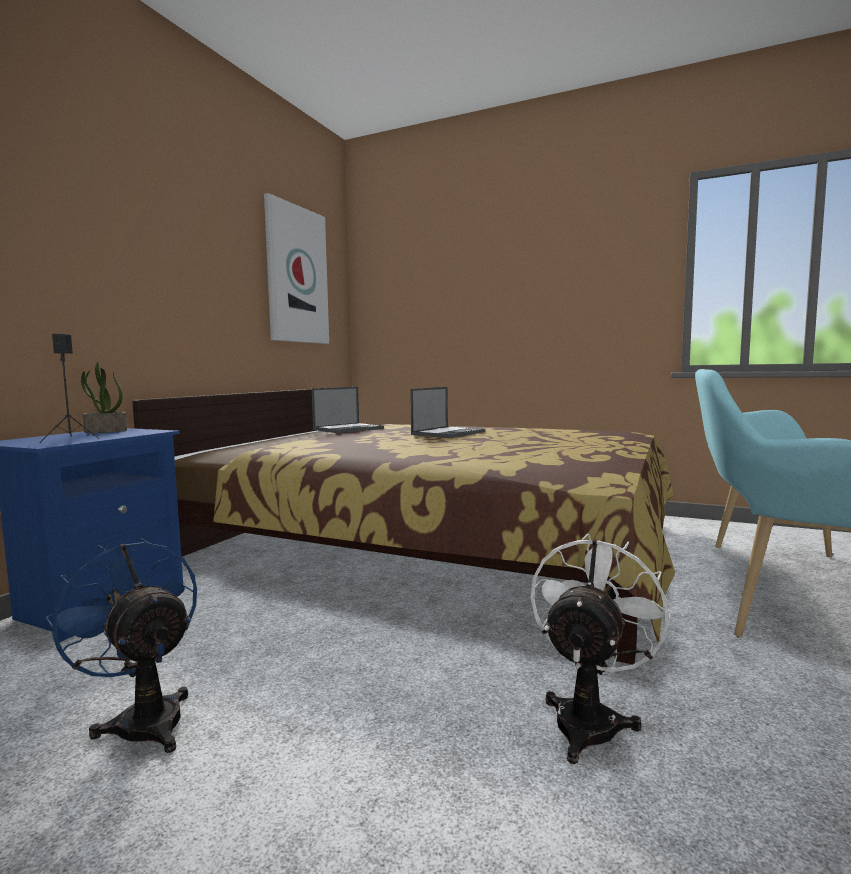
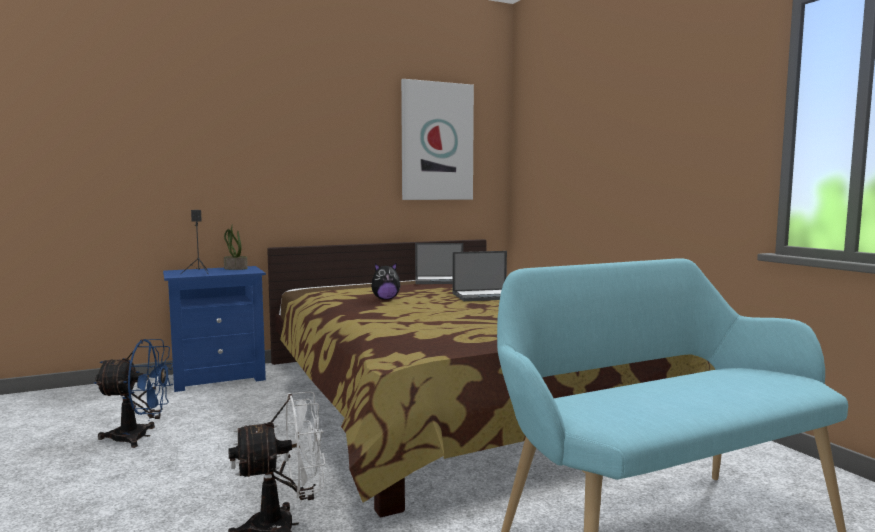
camera: 40 degrees right, 0 degrees up
blue fan [46,538,197,753] -> blue fan turned 90 degrees clockwise [94,339,173,448]
none -> plush toy [371,263,401,300]

